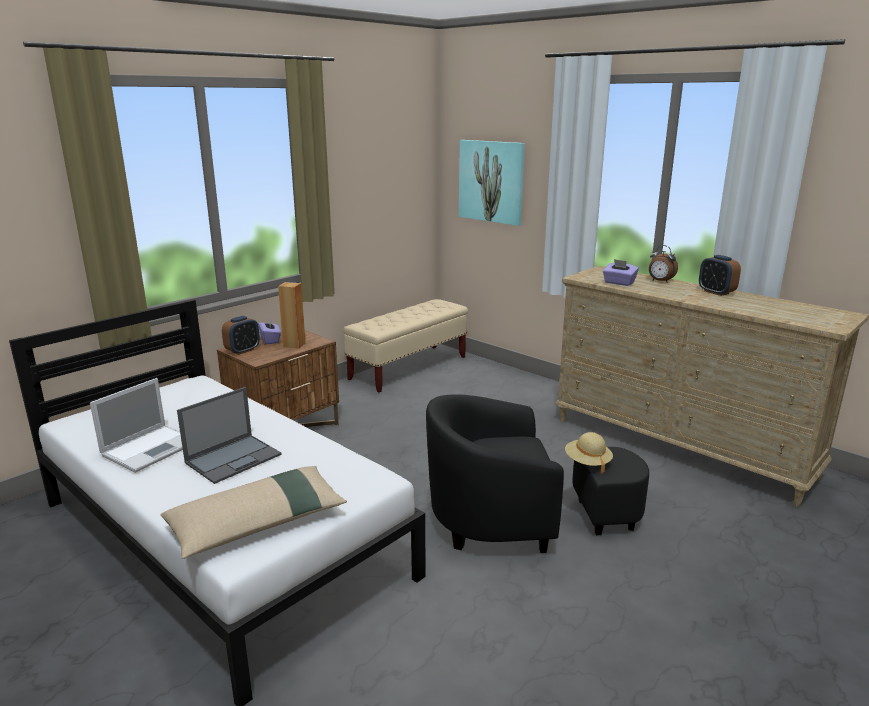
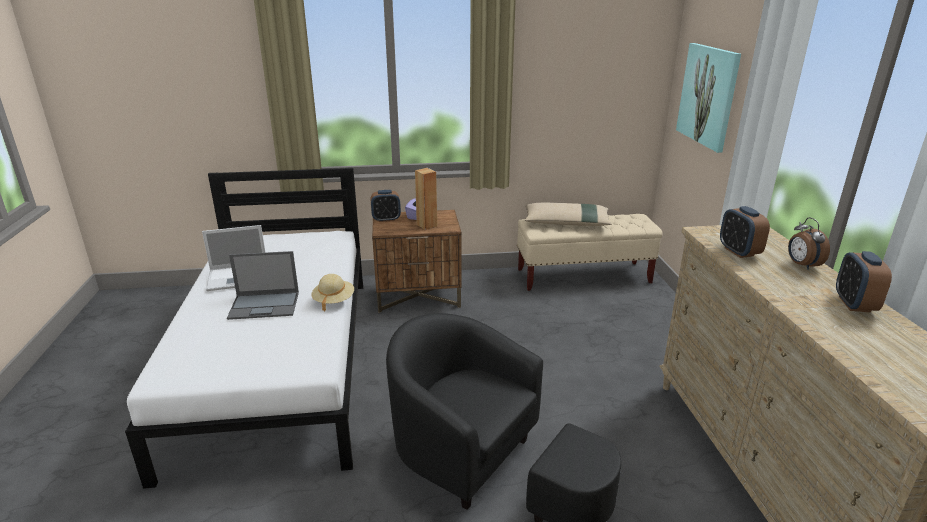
camera: 40 degrees right, 5 degrees up
beige pillow [161,466,347,559] -> beige pillow moved to [525,203,612,226]
beige hat [565,432,613,474] -> beige hat moved to [311,274,354,311]
purple tissue box [603,259,639,286] -> alarm clock [720,206,770,258]

